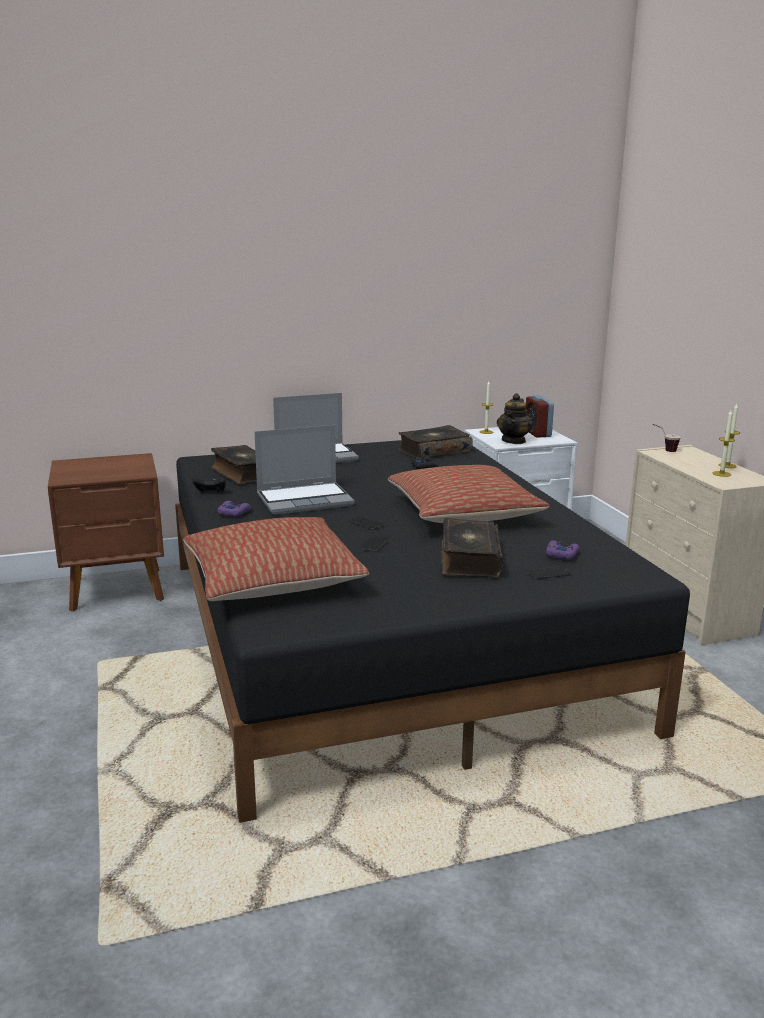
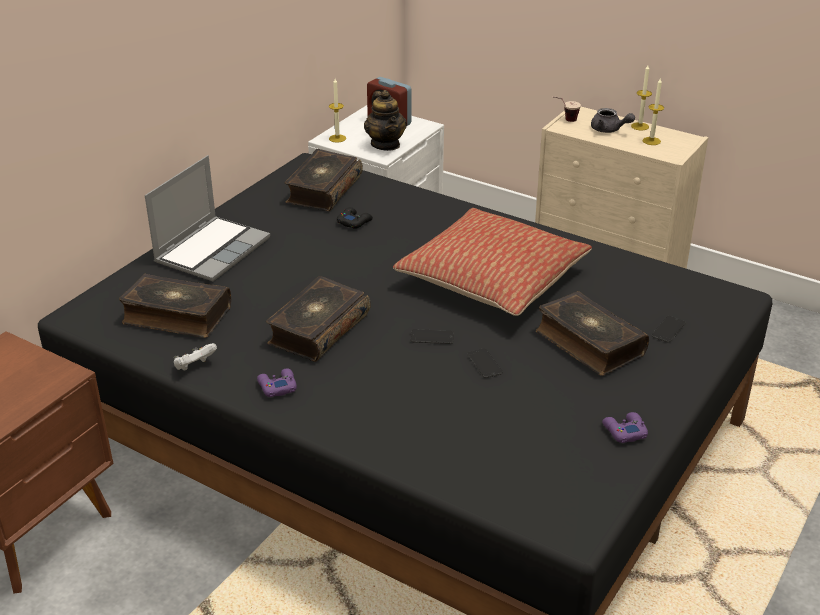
camera: 40 degrees left, 15 degrees up
pillow [183,517,369,601] -> none
black game controller [193,478,226,493] -> white game controller [174,343,217,371]
laptop [254,425,355,515] -> book [266,276,370,362]
purple game controller [546,540,580,559] -> purple game controller moved to [602,412,648,443]
none -> grey teapot [591,108,635,133]

